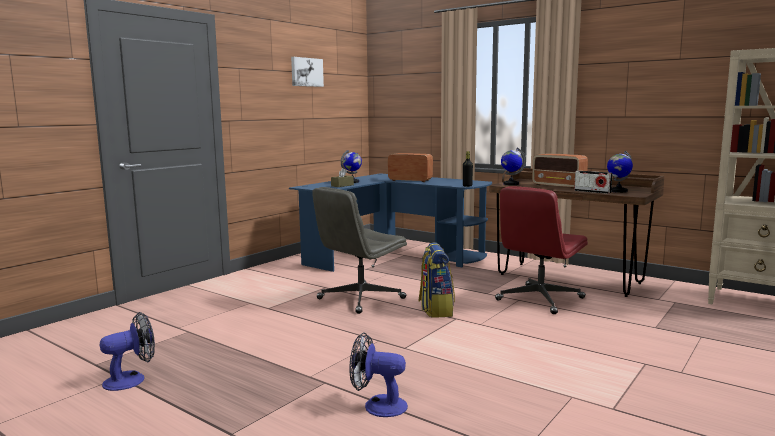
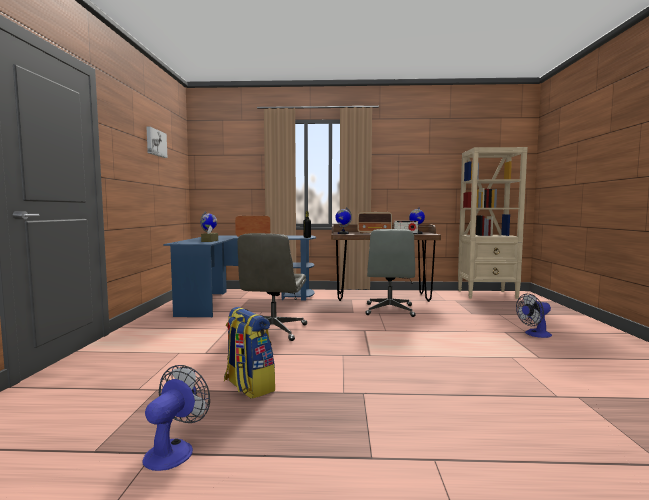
camera: 35 degrees left, 5 degrees down
fan [350,332,408,417] -> fan moved to [516,294,552,338]
backpack [419,243,455,318] -> backpack moved to [224,307,275,399]
red office chair [495,186,588,314] -> grey office chair [366,229,416,317]

